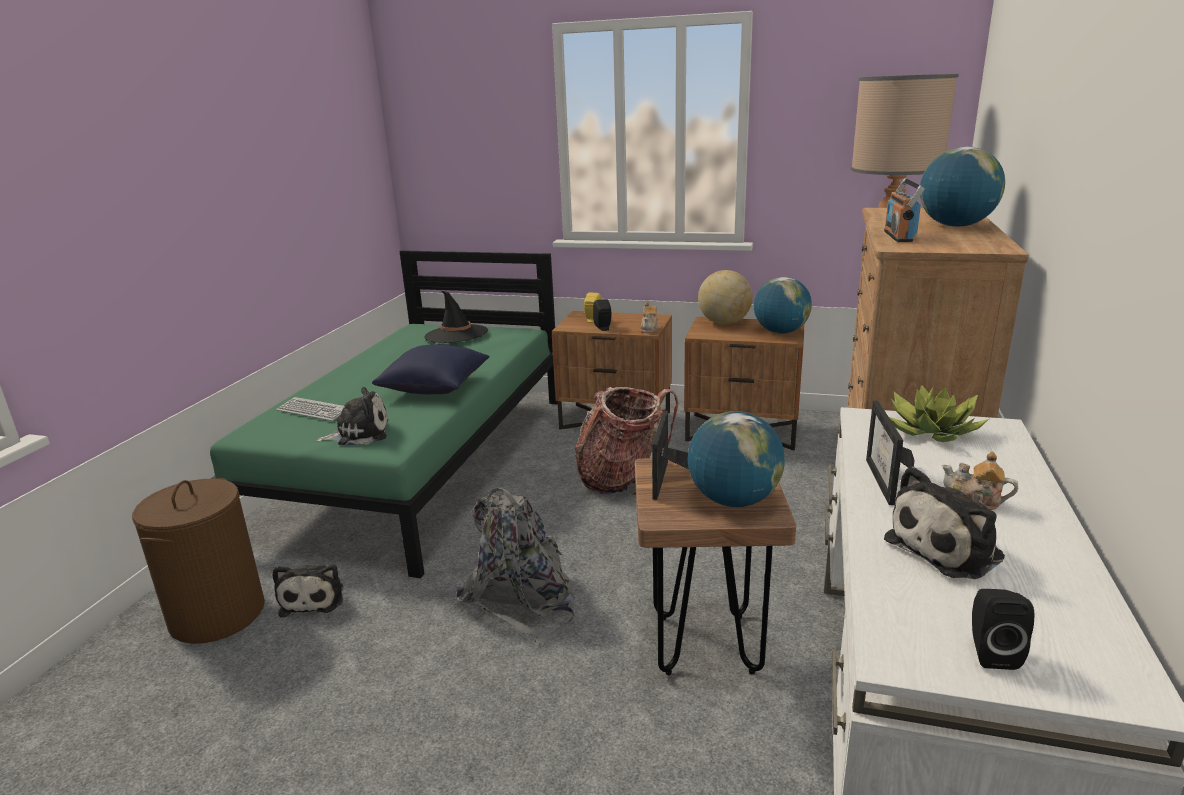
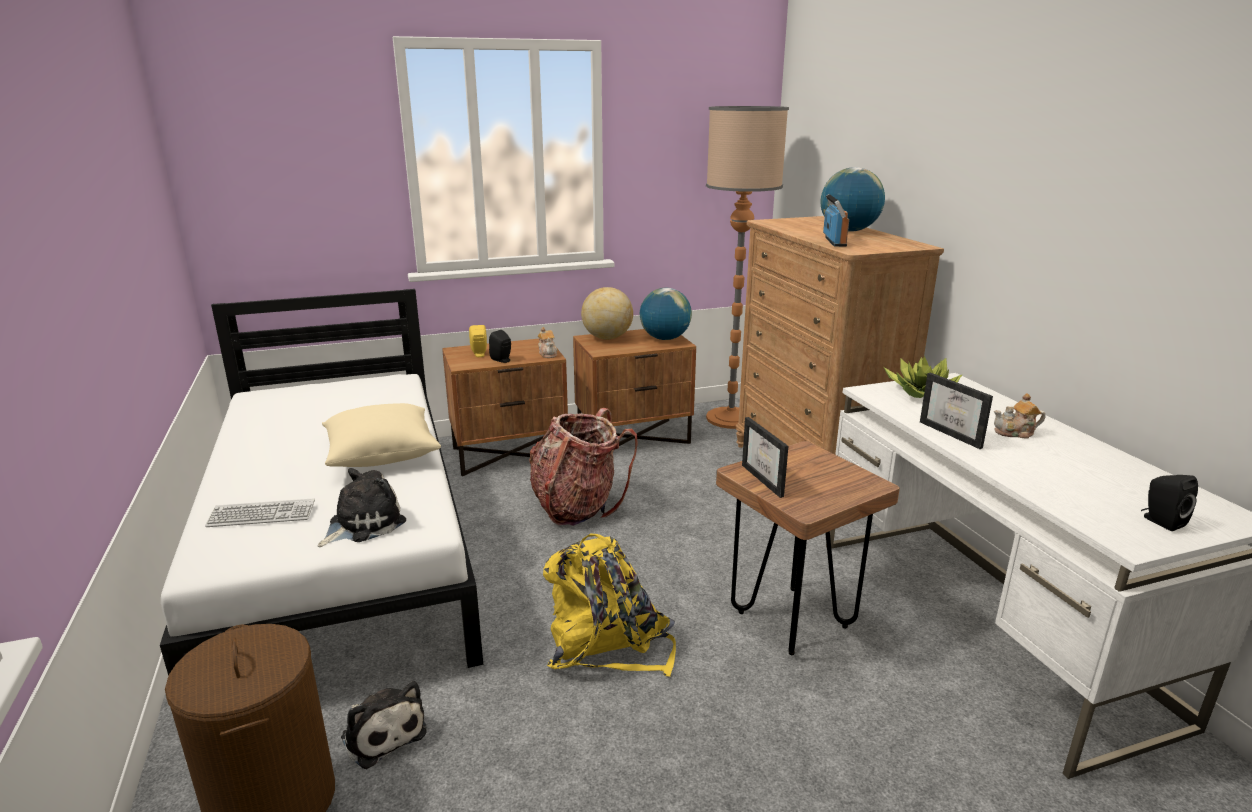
camera: 35 degrees left, 0 degrees up
green bed [210,250,558,578] -> white bed [160,289,483,676]
blue pillow [372,344,490,394] -> beige pillow [322,403,441,467]
black hat [424,290,488,343] -> none
grey backpack [456,488,575,645] -> yellow backpack [543,533,676,677]
globe [688,411,785,507] -> none
radio [884,178,925,242] -> radio turned 150 degrees counterclockwise [823,194,849,247]
plush toy [884,466,1005,579] -> none

